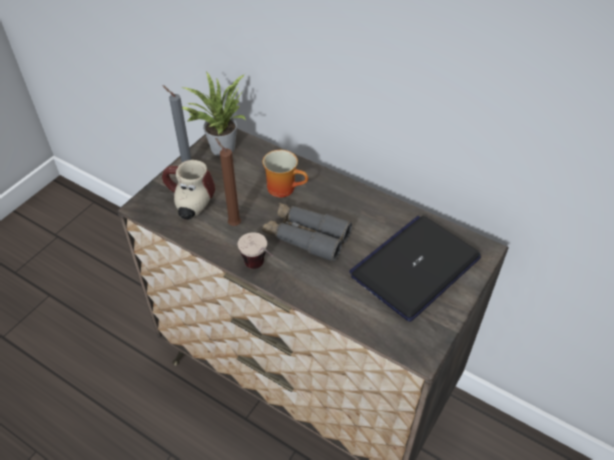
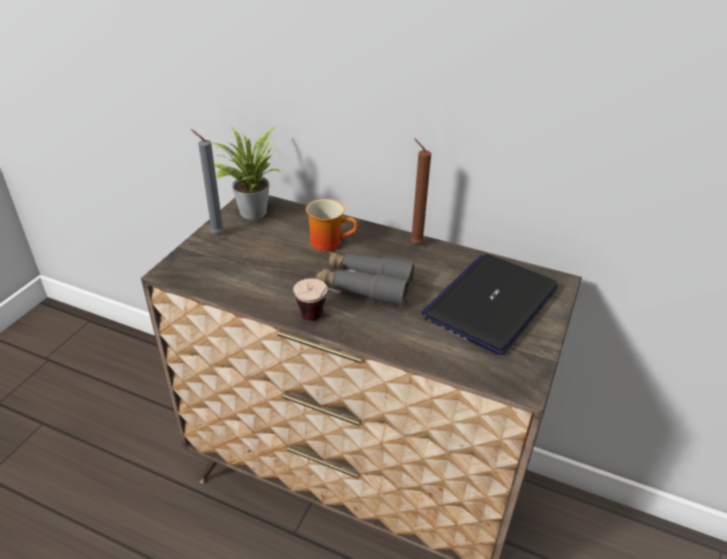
camera: 10 degrees left, 10 degrees down
mug [162,160,215,220] -> none
brown candle [215,138,241,226] -> brown candle moved to [410,138,431,245]

